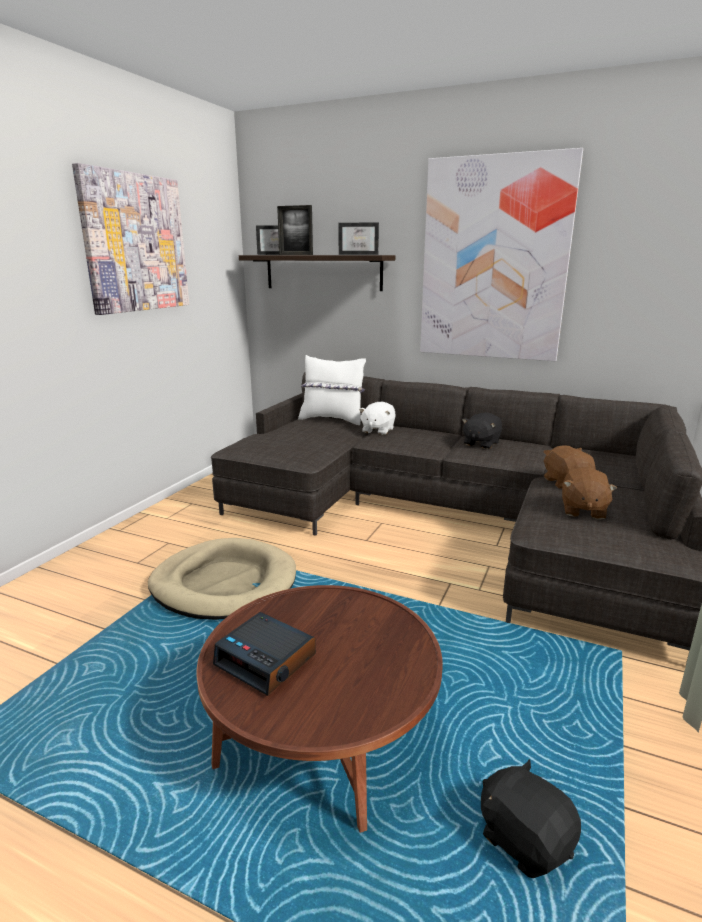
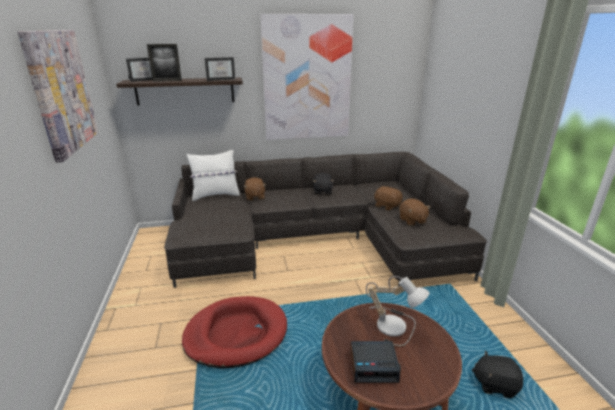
camera: 35 degrees left, 5 degrees up
beige dog bed [148,538,296,620] -> red dog bed [182,296,287,369]
white plush toy [359,402,396,435] -> brown plush toy [244,177,266,201]
none -> table lamp [366,276,429,346]

